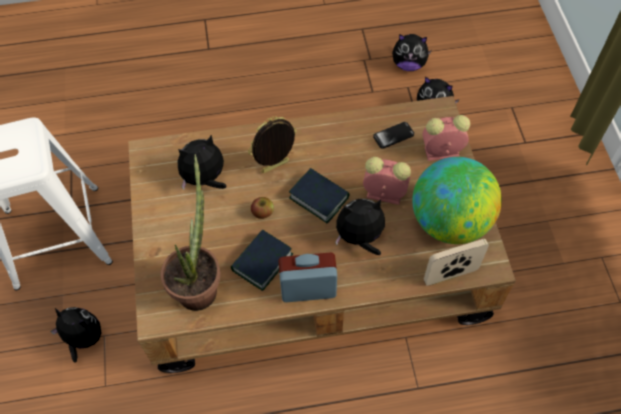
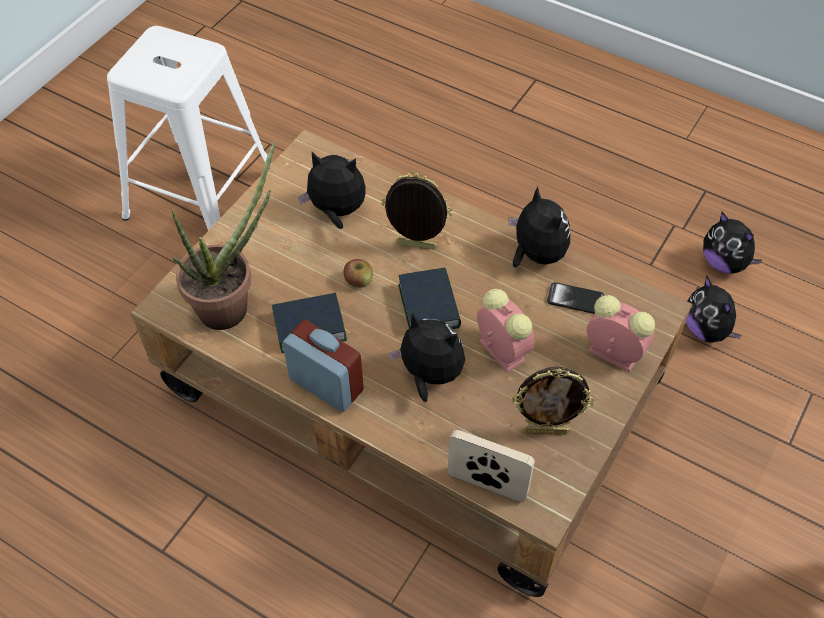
camera: 40 degrees right, 5 degrees down
plush toy [50,307,102,363] -> plush toy moved to [509,186,570,267]
globe [412,157,502,244] -> picture frame [512,367,595,435]

